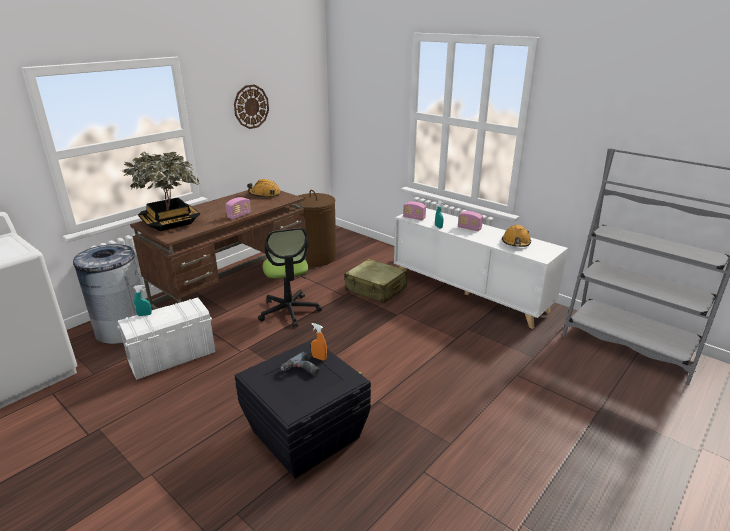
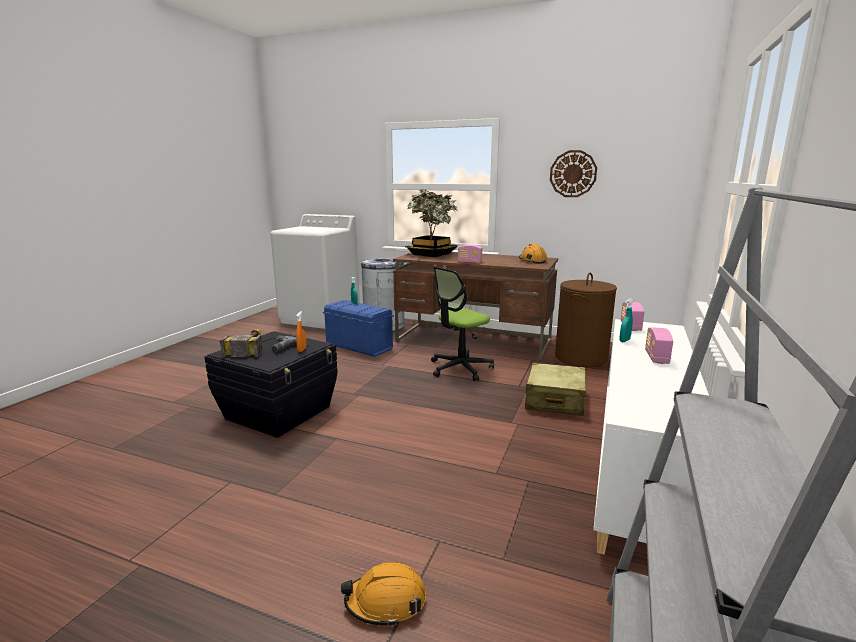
camera: 70 degrees right, 10 degrees down
white storage box [117,298,215,380] -> blue storage box [323,300,394,357]
orange hard hat [502,225,531,247] -> orange hard hat moved to [341,562,426,627]
none -> hammer [220,328,263,357]

